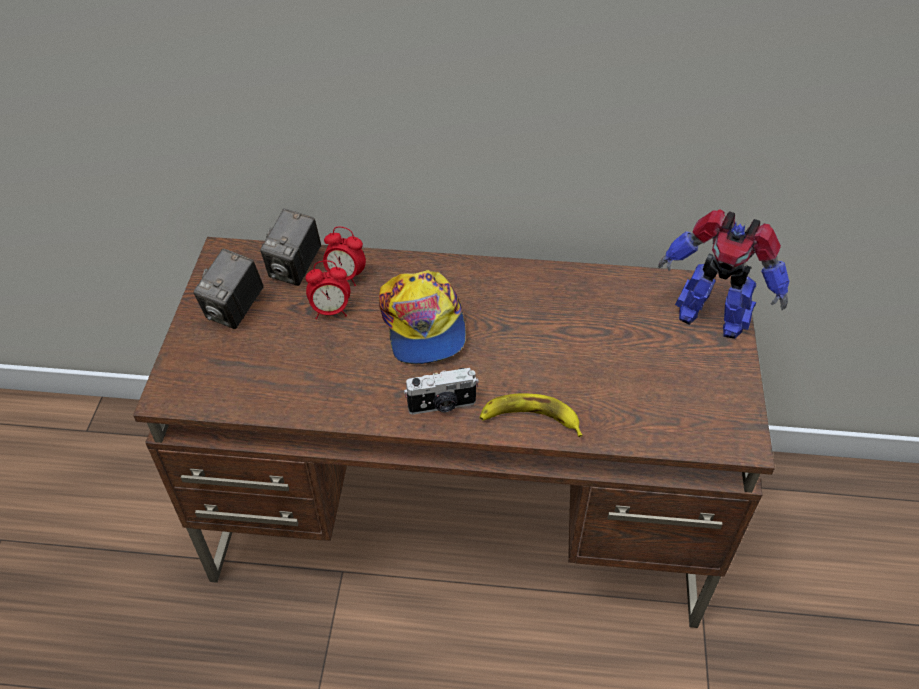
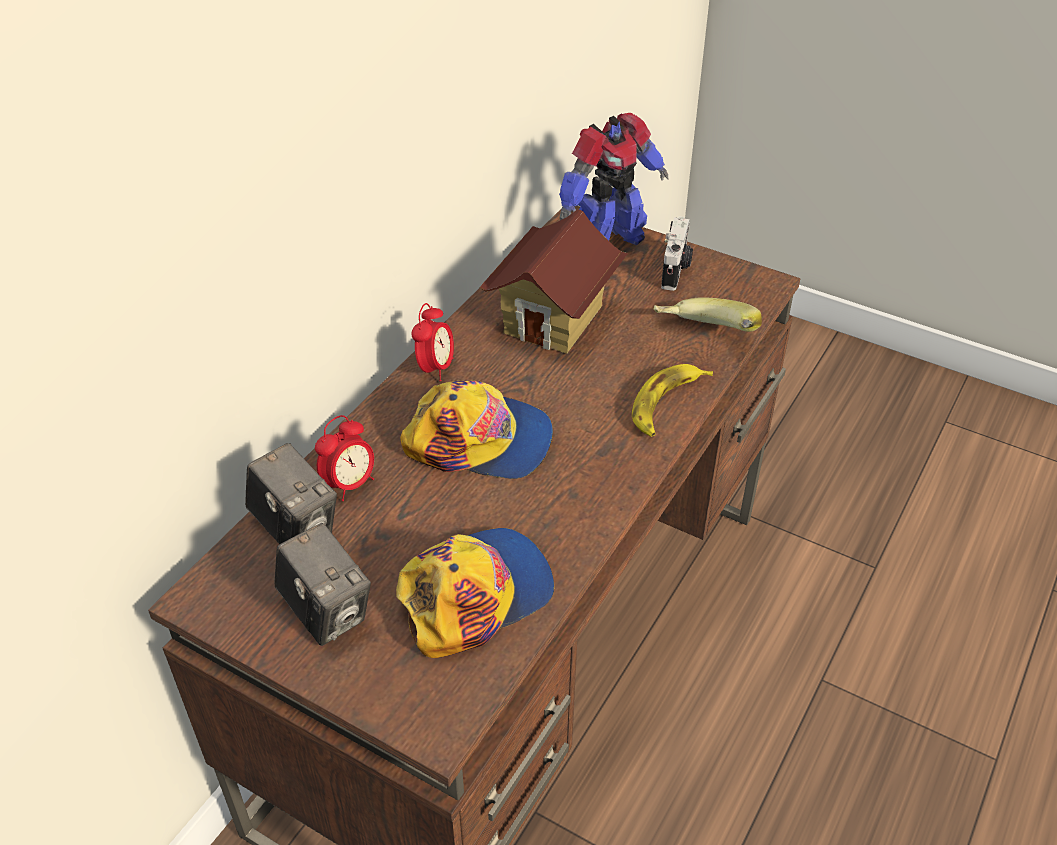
camera: 65 degrees left, 5 degrees down
alarm clock [305,261,350,319] -> alarm clock moved to [412,303,454,381]
camera [404,368,479,415] -> camera moved to [661,216,693,291]
none -> cap [396,528,554,658]
none -> toy house [479,210,628,354]
none -> banana [653,297,762,332]

